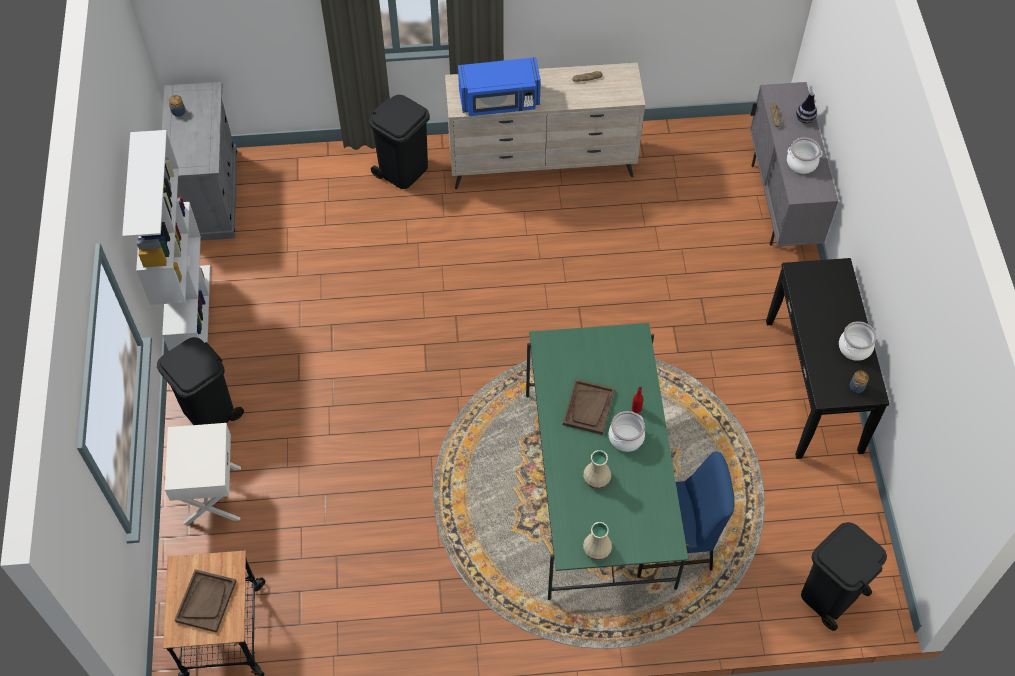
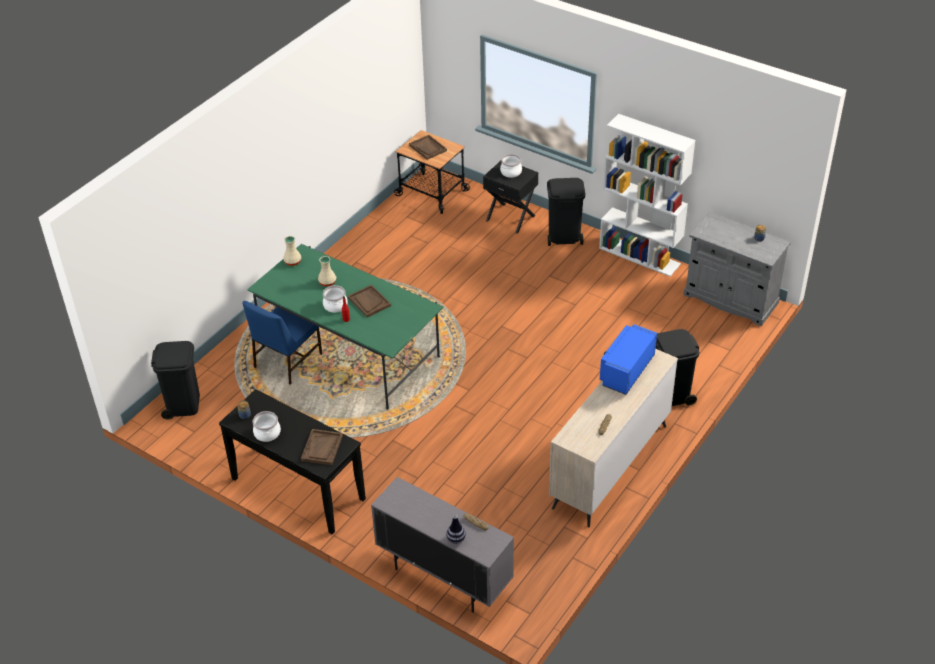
camera: 130 degrees right, 15 degrees down
white nightstand [165,423,241,525] -> black nightstand [483,161,538,234]
cooking pot [787,137,822,174] -> cooking pot moved to [500,154,522,178]
none -> brown tray [301,429,343,465]

